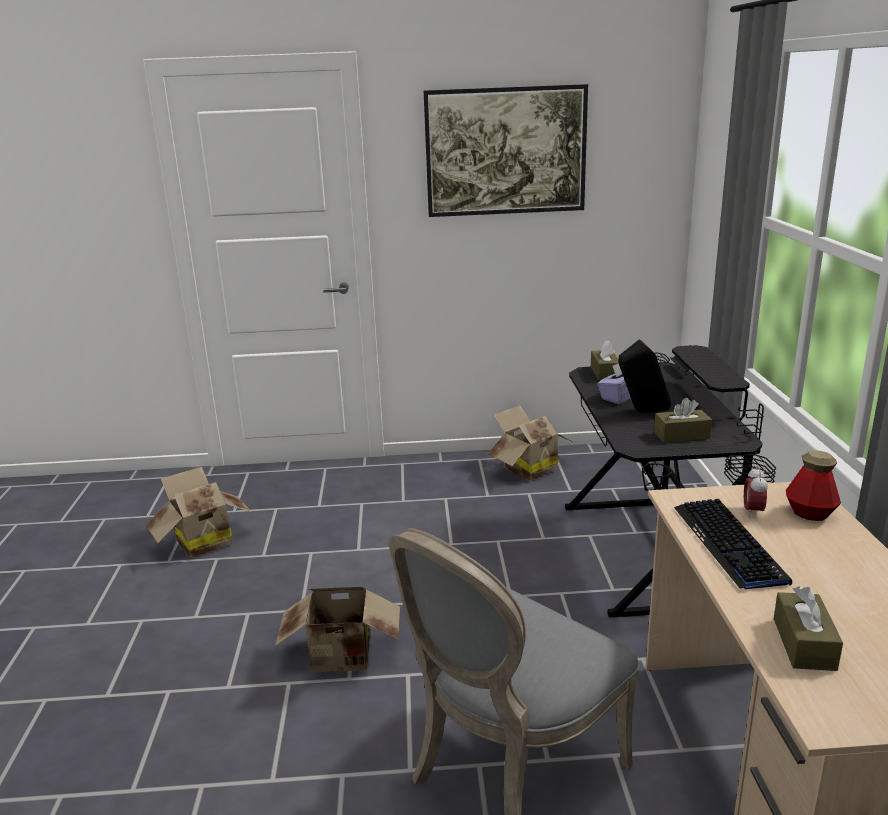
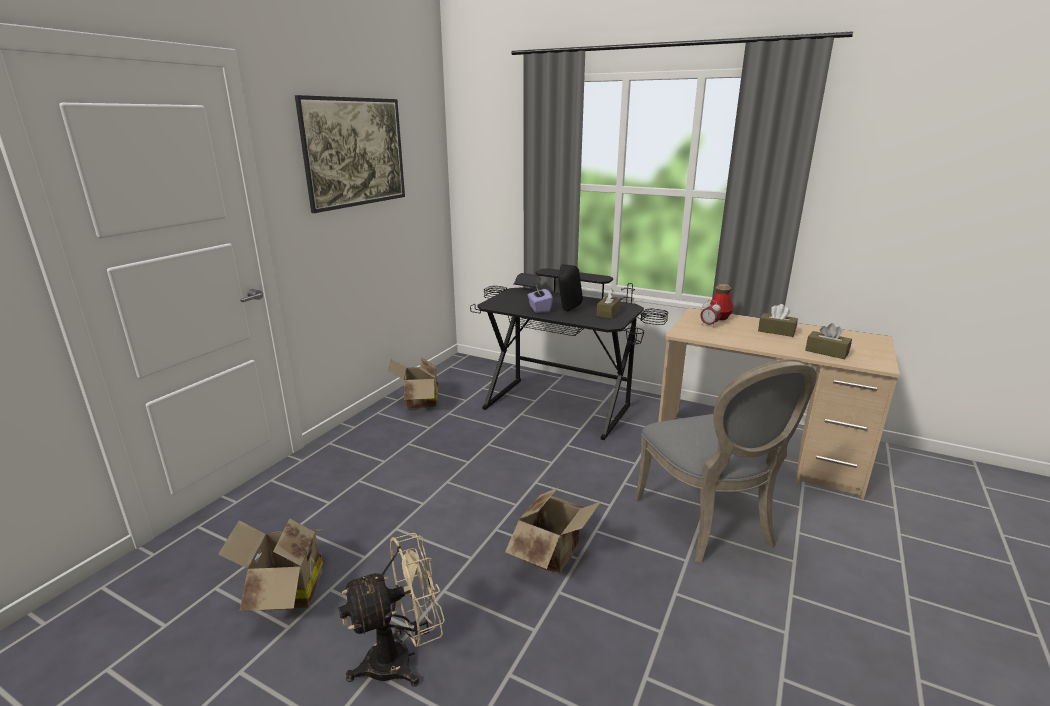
camera: 60 degrees left, 0 degrees up
brown tissue box [591,341,619,381] -> brown tissue box moved to [758,304,798,337]
keyboard [674,499,792,589] -> none
none -> beige fan [338,533,445,687]

